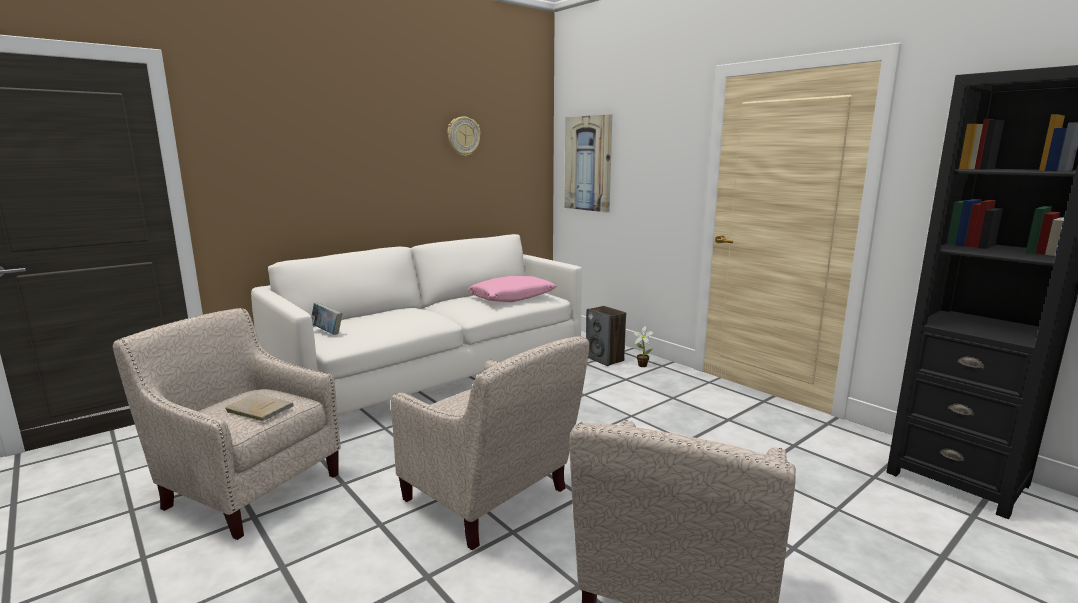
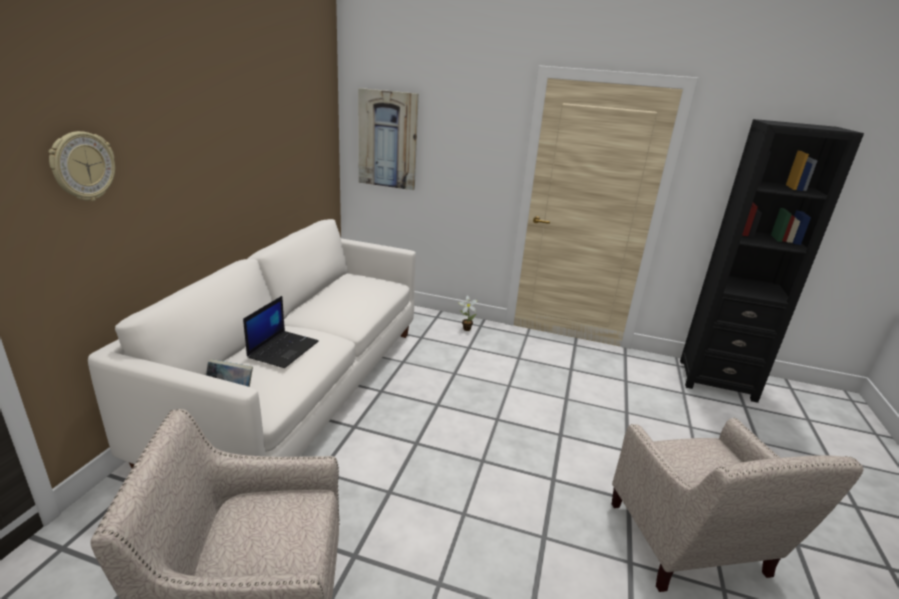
camera: 35 degrees left, 10 degrees up
beige book [225,394,294,422] -> none
beige armchair [391,336,589,551] -> none
wall clock [447,116,481,156] -> wall clock moved to [49,131,115,201]
pink pillow [468,276,557,302] -> none
speaker [586,306,626,366] -> none
none -> laptop [243,296,319,368]

